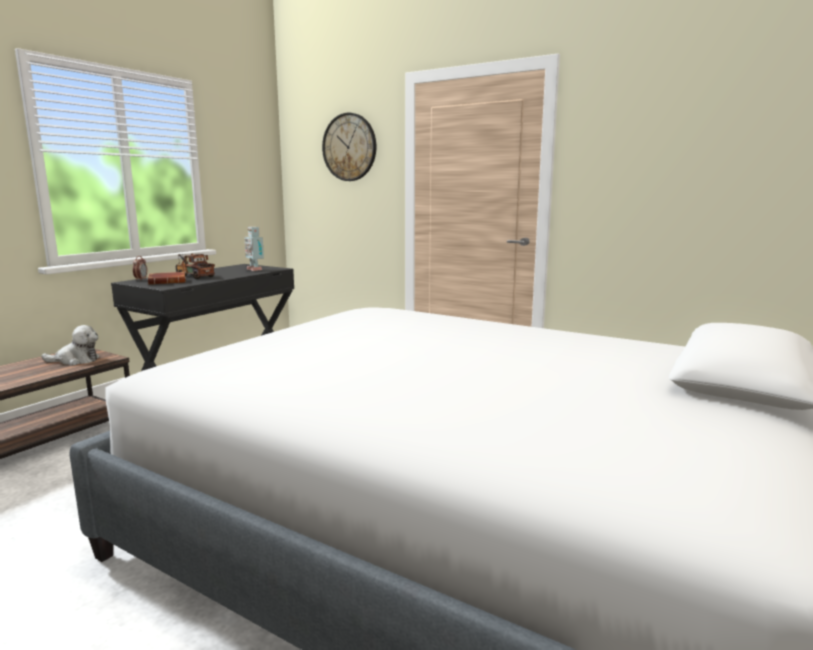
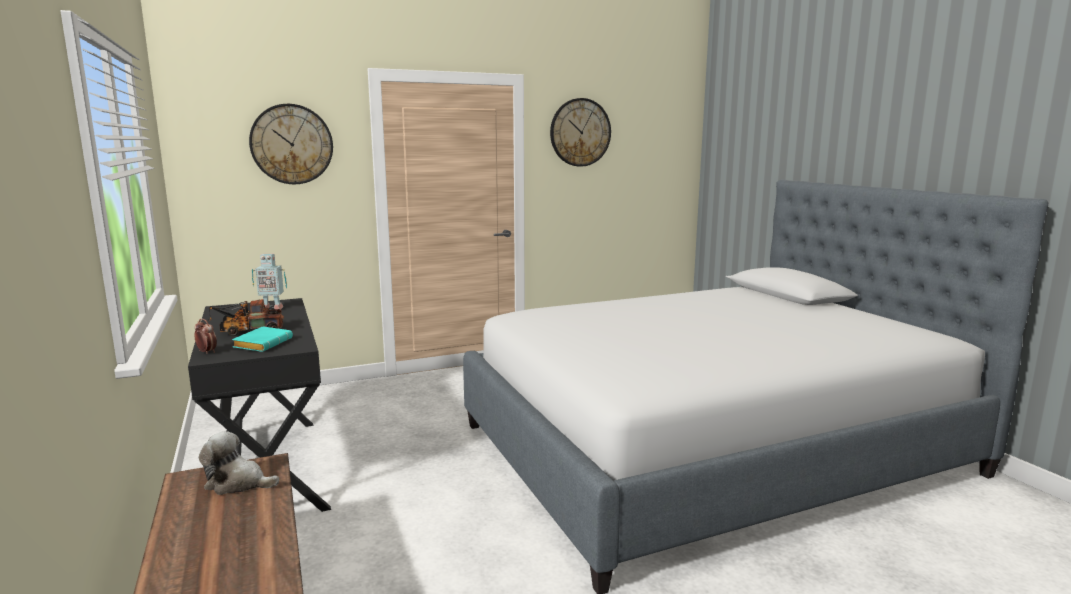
camera: 55 degrees left, 0 degrees up
plush toy [41,325,99,366] -> plush toy turned 105 degrees counterclockwise [199,431,279,495]
brown book [148,272,186,284] -> turquoise book [232,326,293,352]
none -> wall clock [550,98,611,167]

